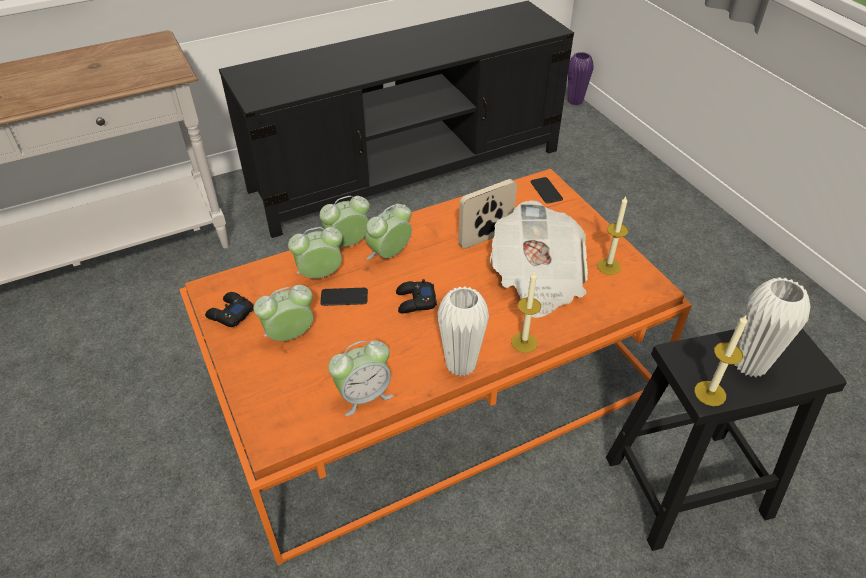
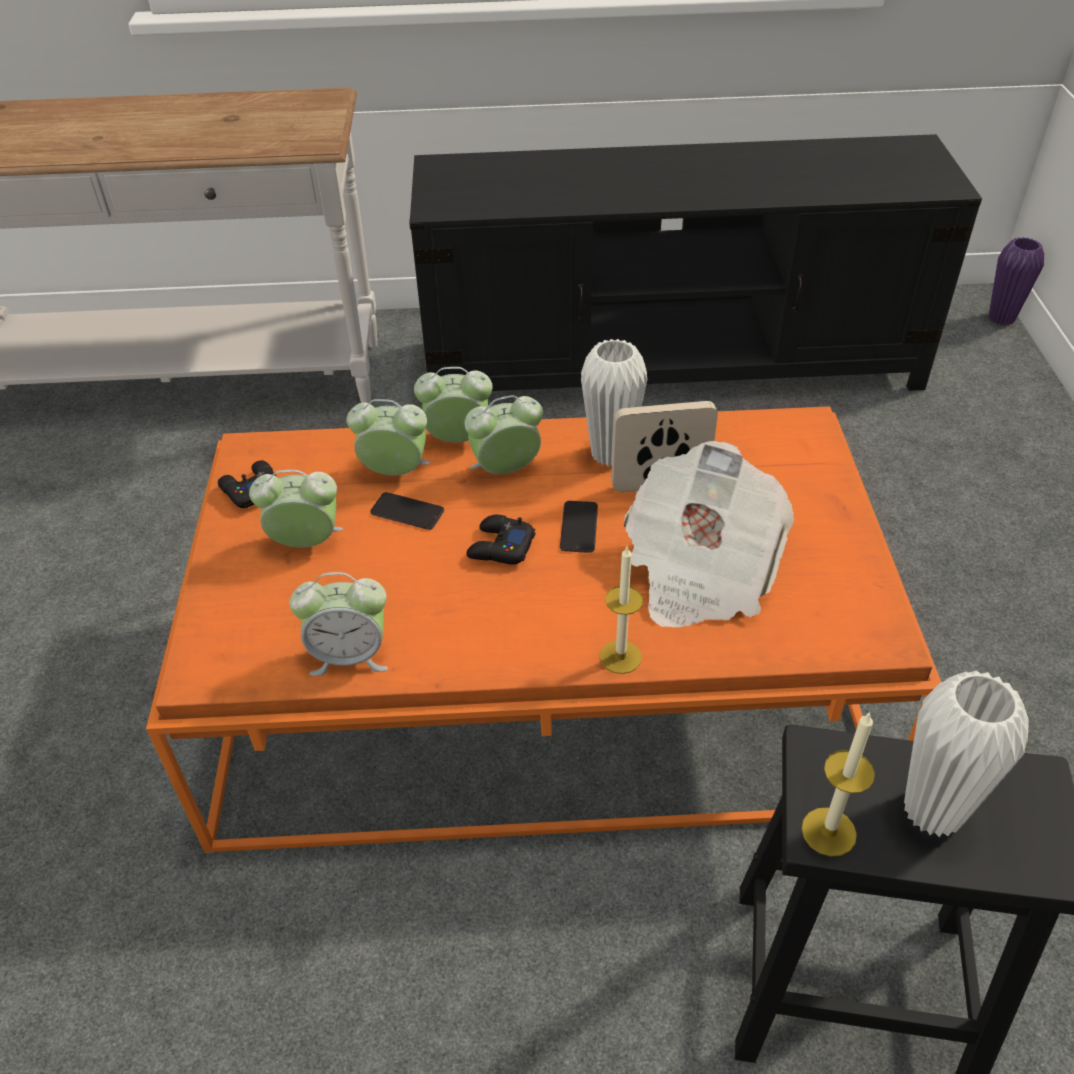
camera: 25 degrees right, 0 degrees up
white vase [437,286,489,376] -> white vase moved to [581,339,647,467]
phone [530,177,563,204] -> phone moved to [560,501,598,553]
candle [597,196,629,275] -> none

